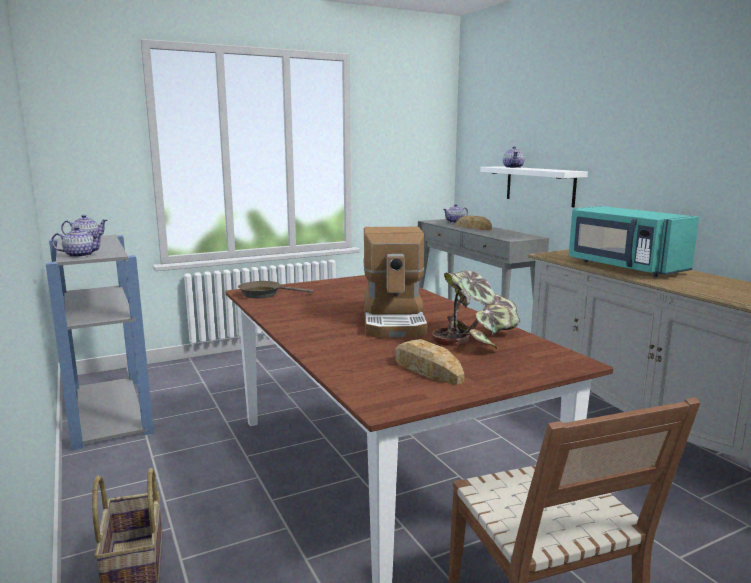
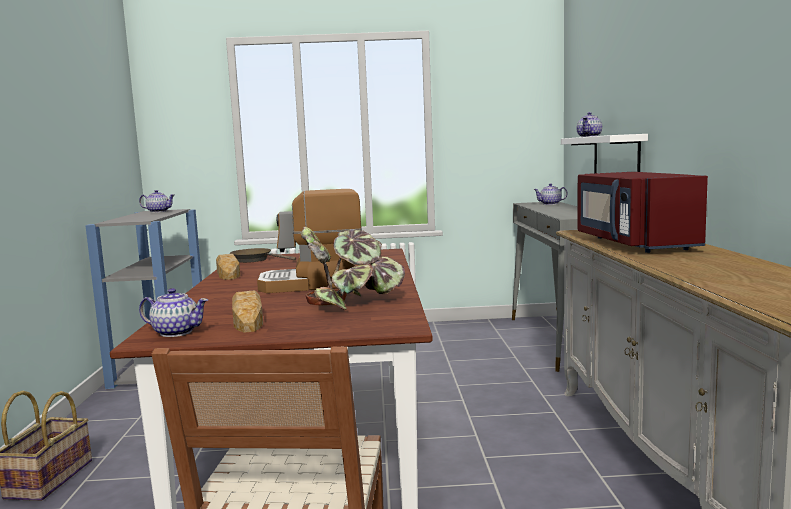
camera: 25 degrees right, 5 degrees down
teapot [51,227,104,257] -> teapot moved to [139,288,208,337]
coffee machine [363,227,428,338] -> coffee machine turned 60 degrees clockwise [257,189,364,293]
bread [456,215,492,230] -> bread moved to [216,254,240,280]
turquoise microwave [569,206,699,277] -> red microwave [577,172,708,253]

